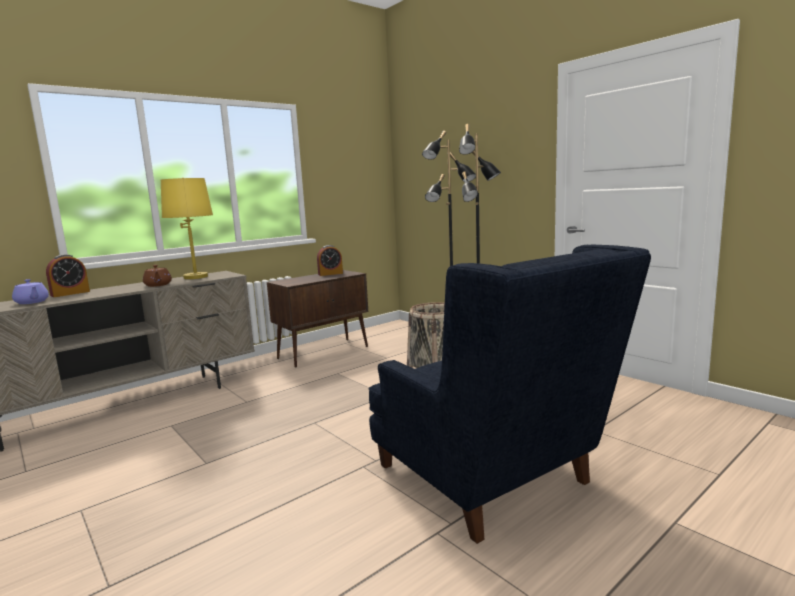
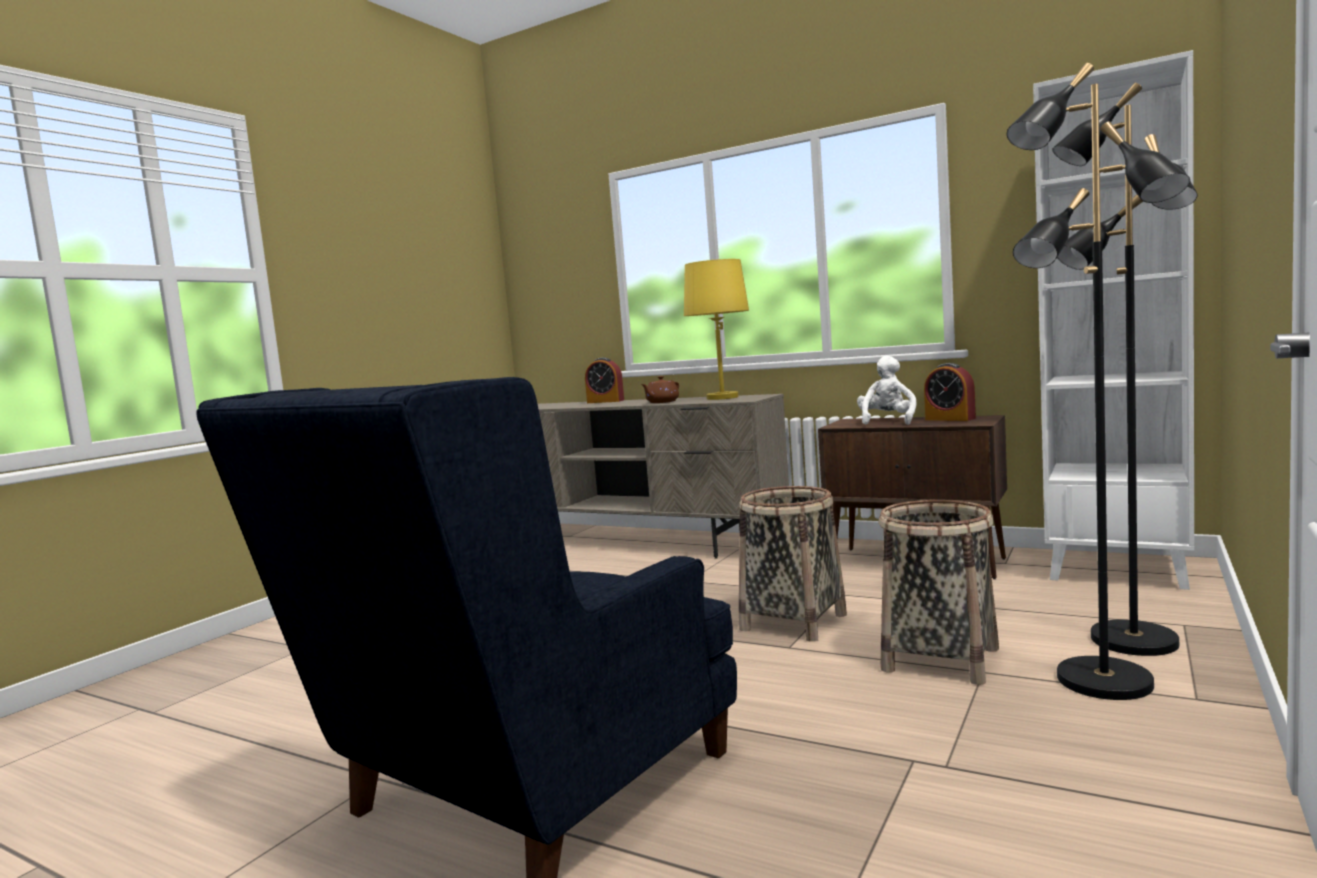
camera: 70 degrees right, 5 degrees down
purple teapot [12,279,49,304] -> none
none -> basket [739,486,847,642]
none -> white plush toy [857,355,916,425]
none -> white bookcase [1033,50,1194,590]

